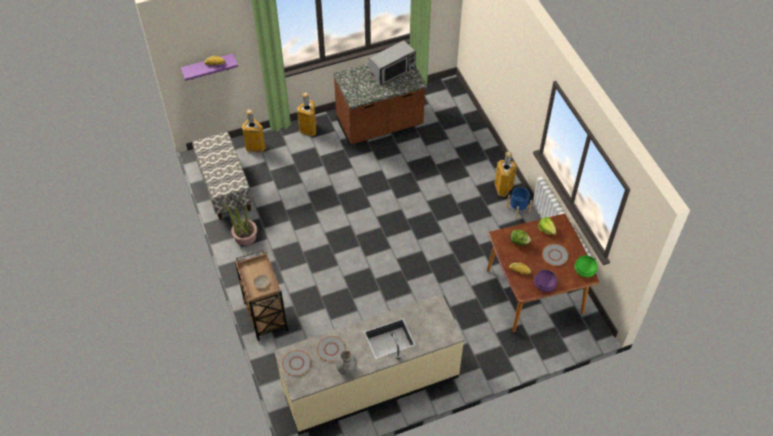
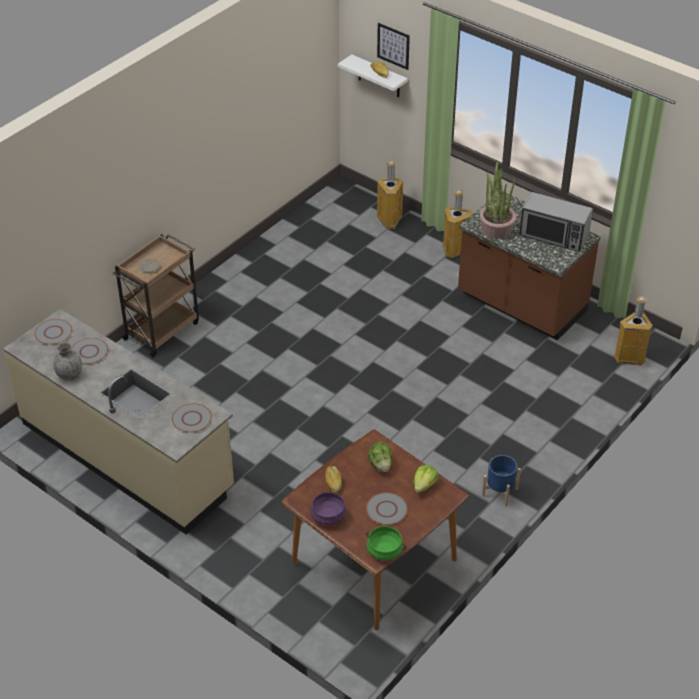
camera: 60 degrees right, 10 degrees down
purple shelf [181,54,238,81] -> white shelf [338,55,408,97]
bench [192,132,253,220] -> none
potted plant [225,204,257,246] -> potted plant moved to [479,162,516,239]
trash can [494,152,517,197] -> trash can moved to [614,296,653,366]
none -> grey plate [172,403,212,433]
none -> picture [377,23,410,70]

